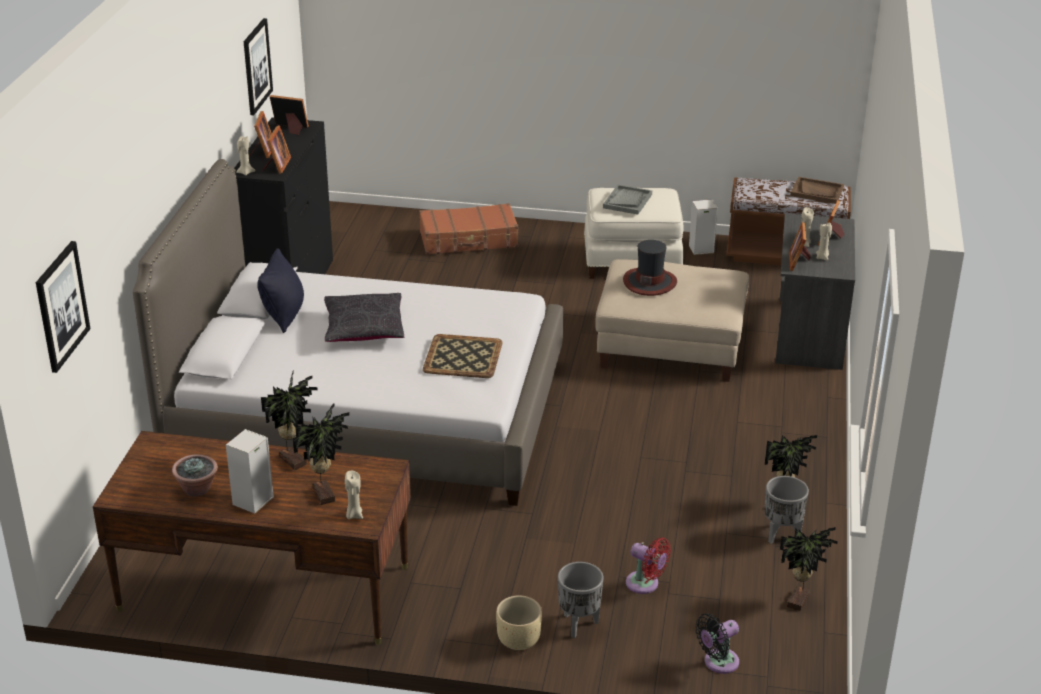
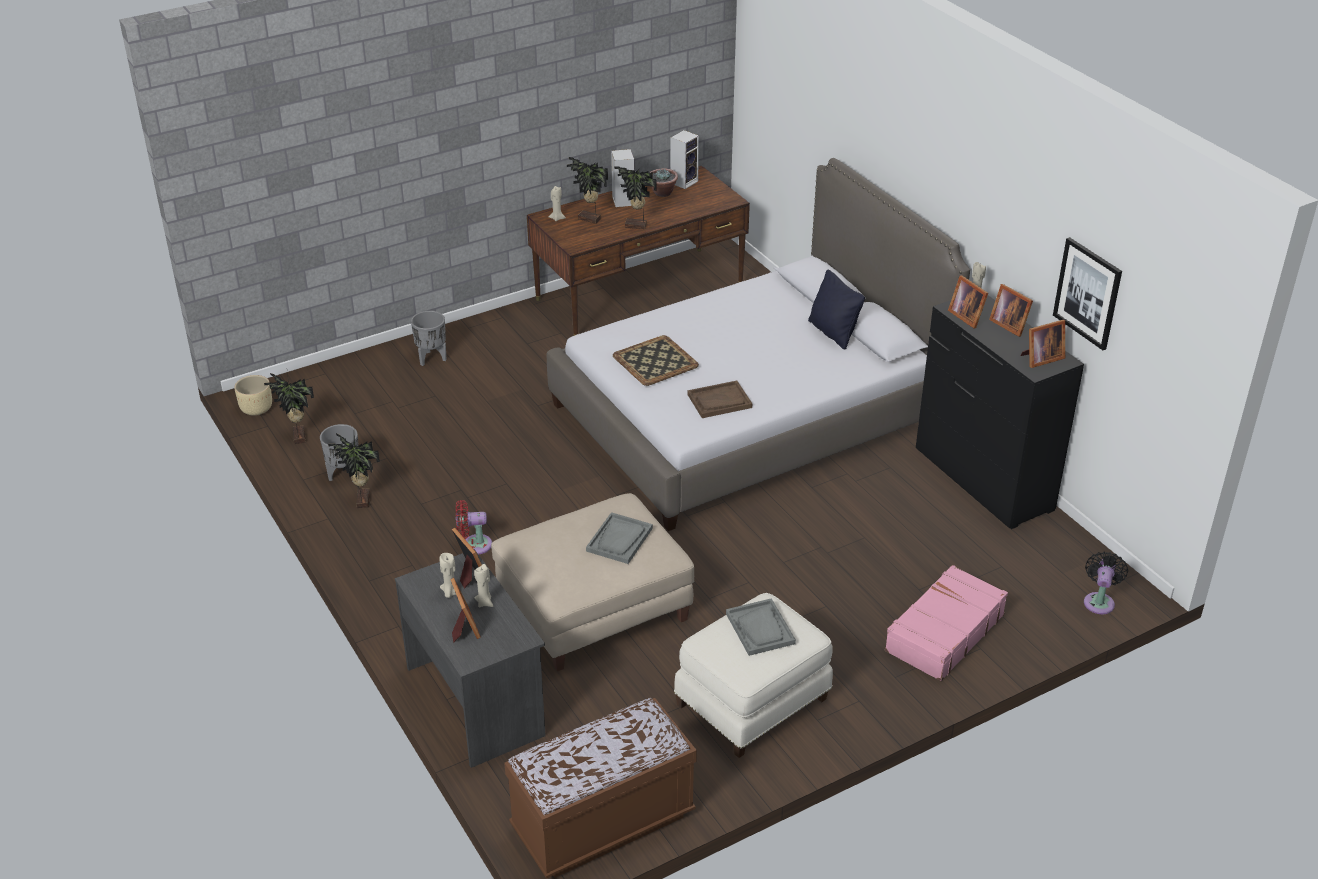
camera: 140 degrees right, 5 degrees up
picture [36,241,90,373] -> none
black pillow [324,293,404,342] -> none
brown suitcase [419,203,518,255] -> pink suitcase [885,565,1008,681]
beige planter [496,595,542,650] -> beige planter moved to [235,375,272,416]
hat [623,240,677,296] -> grey tray [586,512,653,564]
red fan [626,538,671,594] -> red fan moved to [456,500,492,554]
speaker [689,199,718,255] -> speaker moved to [670,130,699,189]
black fan [695,613,739,674] -> black fan moved to [1084,551,1128,614]
brown tray [790,177,844,204] -> brown tray moved to [687,381,752,418]

